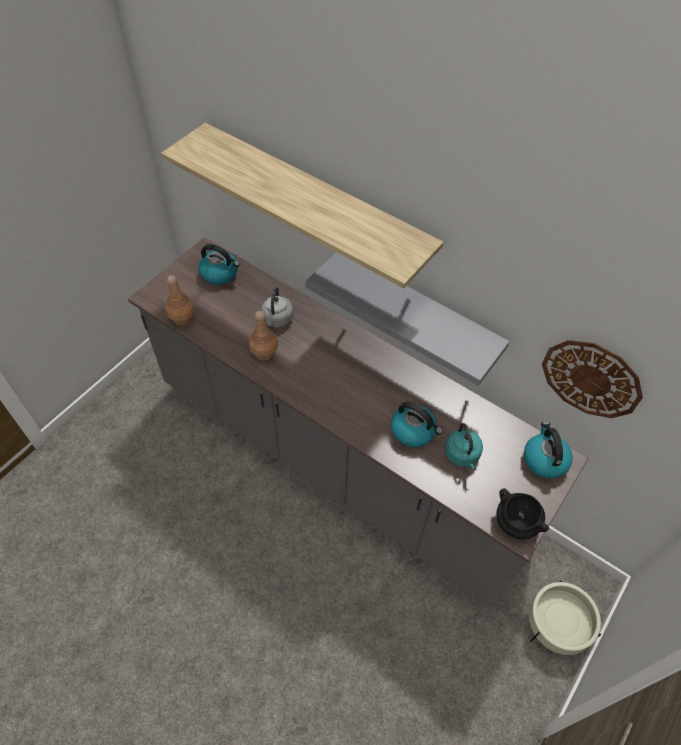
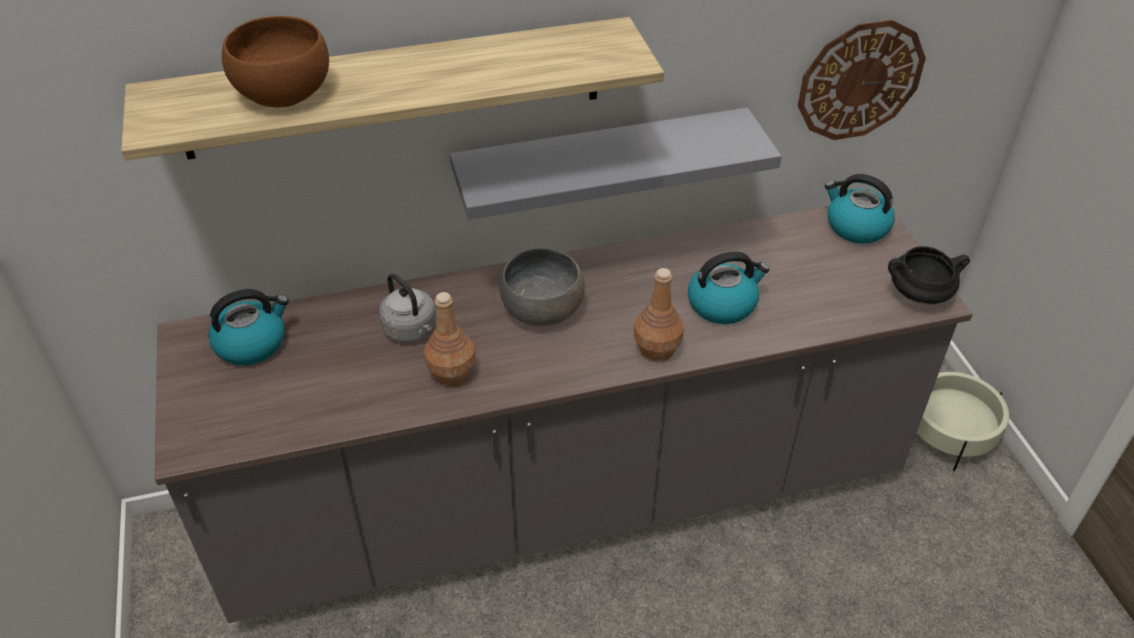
camera: 50 degrees left, 10 degrees down
brown bottle [165,275,194,325] -> brown bottle moved to [634,268,684,362]
turquoise kettle [445,423,483,469] -> none
none -> brown bowl [222,16,329,108]
none -> grey bowl [499,249,585,326]

